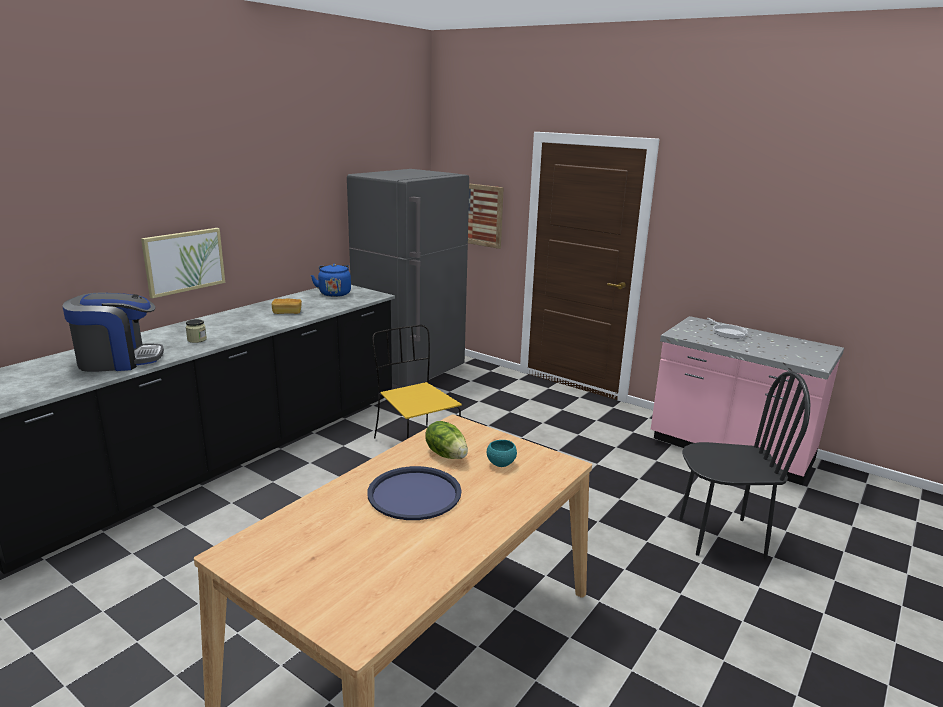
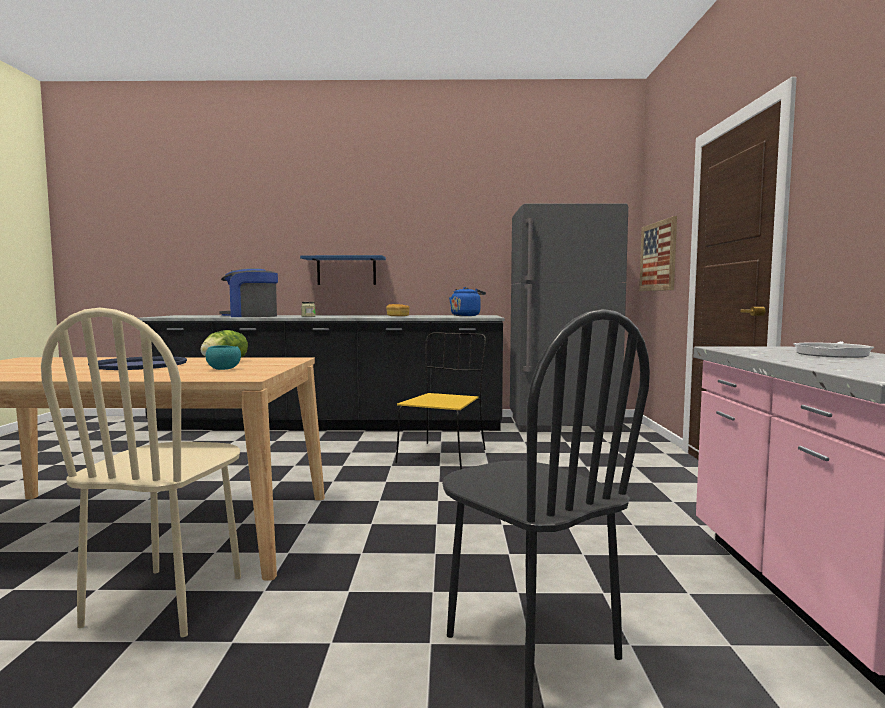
camera: 55 degrees right, 15 degrees down
coffee machine [62,292,164,372] -> coffee machine turned 150 degrees clockwise [219,268,278,317]
picture [141,228,225,298] -> blue shelf [300,255,386,285]
none -> beige chair [41,308,241,637]

